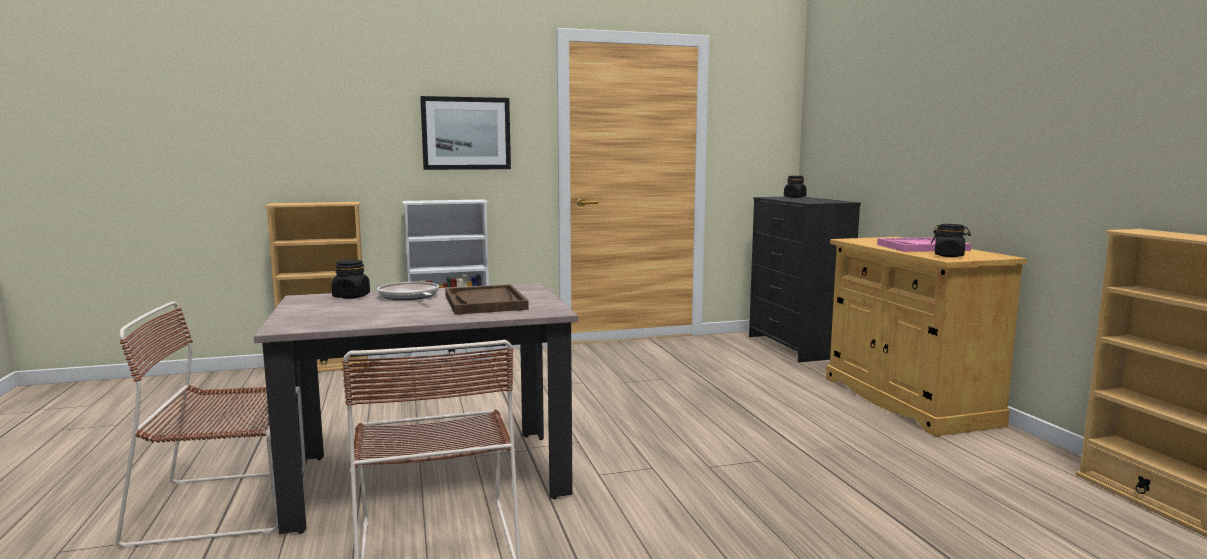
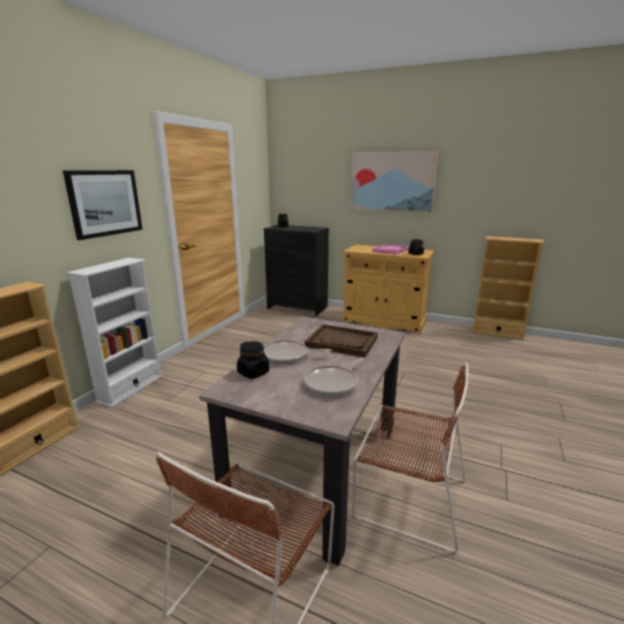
camera: 50 degrees left, 10 degrees up
none -> frying pan [304,358,364,396]
none -> picture [351,151,438,212]

